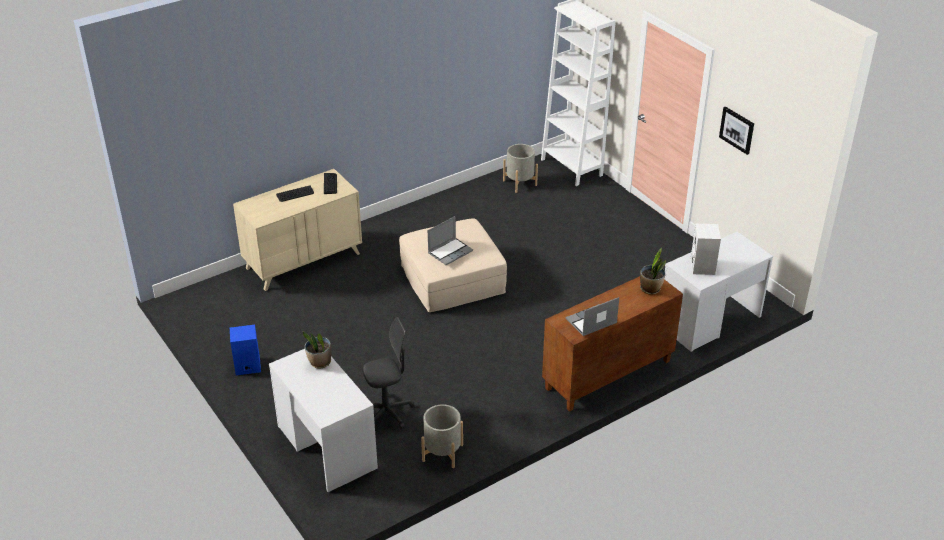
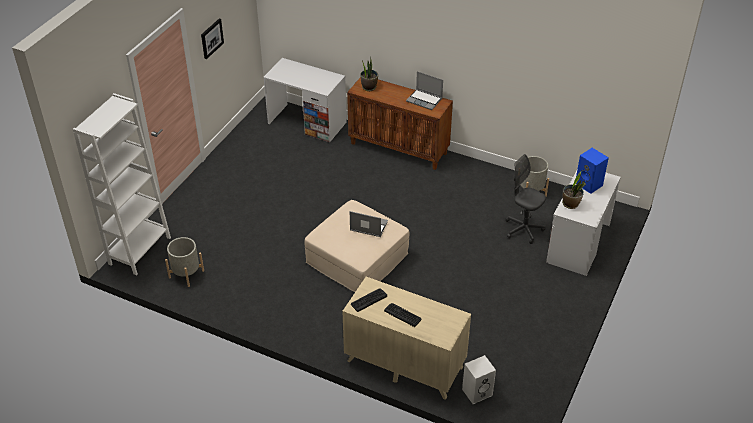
camera: 120 degrees left, 5 degrees up
blue speaker [230,325,261,375] -> blue speaker moved to [576,148,609,194]
white speaker [690,224,721,275] -> white speaker moved to [462,355,496,404]

